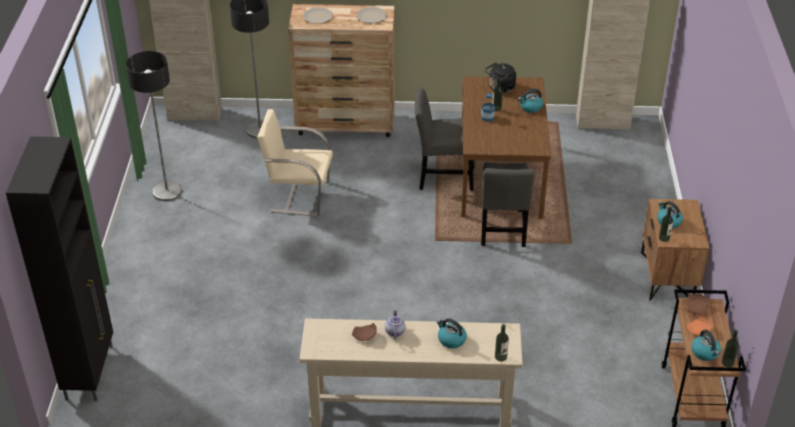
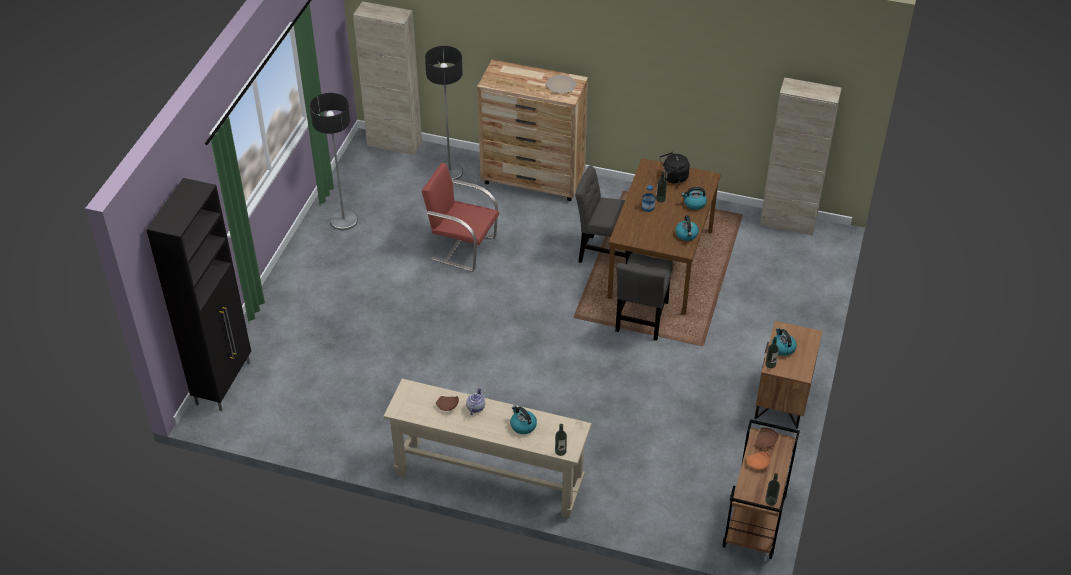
camera: 15 degrees right, 5 degrees up
beige chair [257,109,333,216] -> red chair [421,163,499,272]
plate [303,7,333,23] -> none
kettle [691,330,721,361] -> kettle moved to [675,215,699,241]

